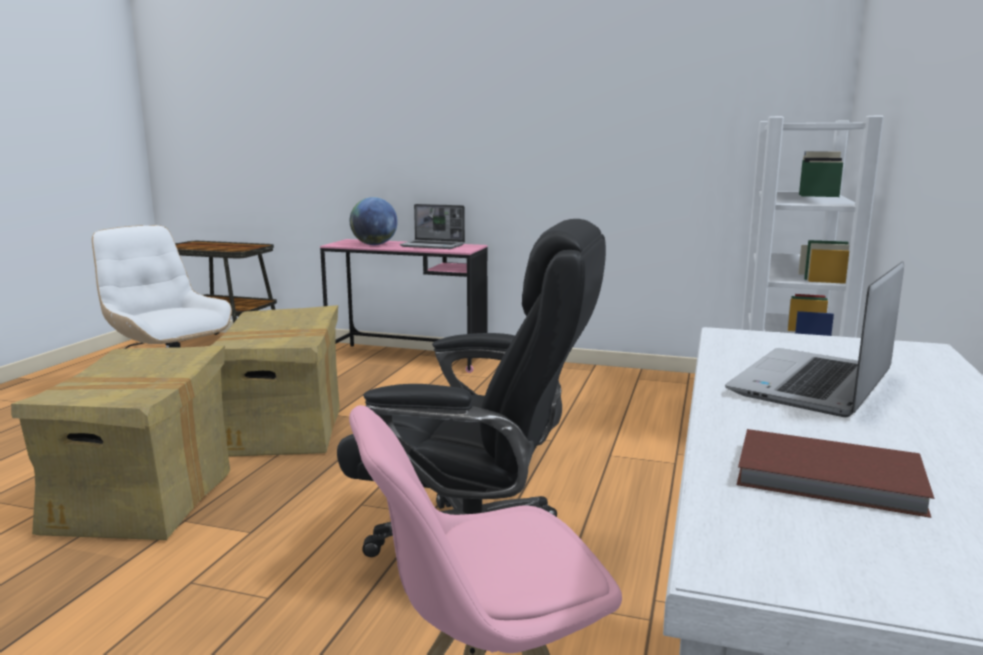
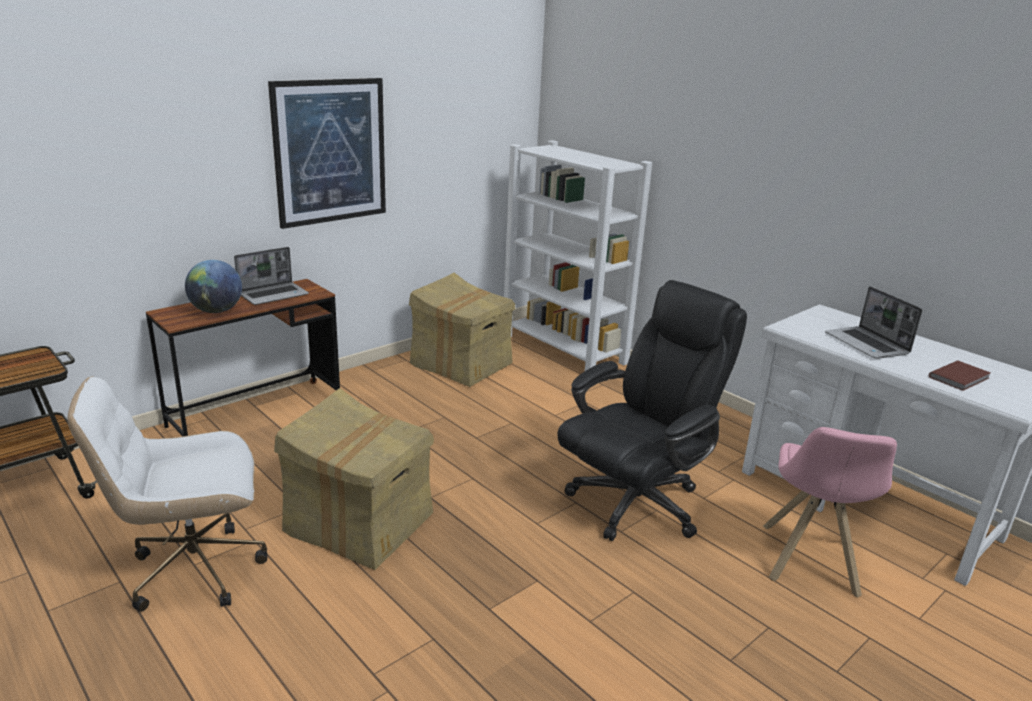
camera: 60 degrees left, 10 degrees up
cardboard box [11,345,230,540] -> cardboard box moved to [409,273,515,387]
pink desk [320,239,488,373] -> brown desk [146,279,340,436]
none -> picture [268,78,386,229]

